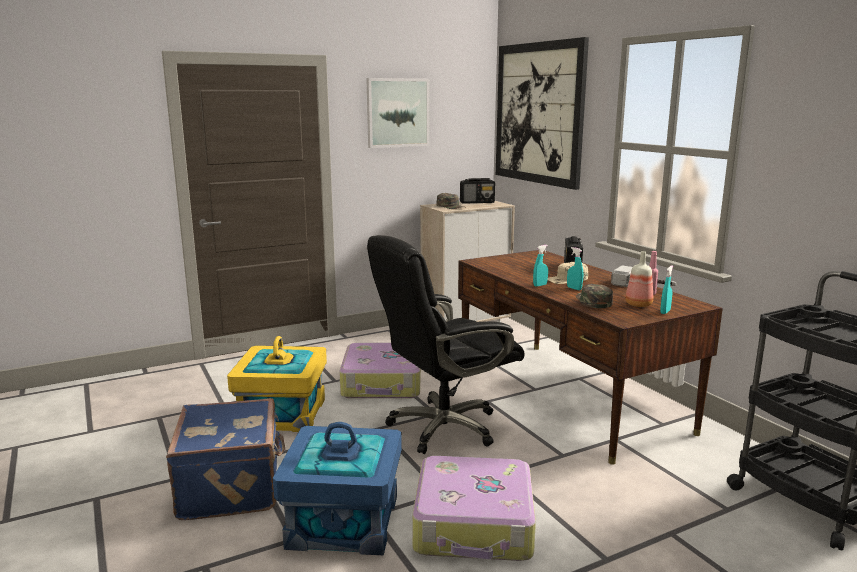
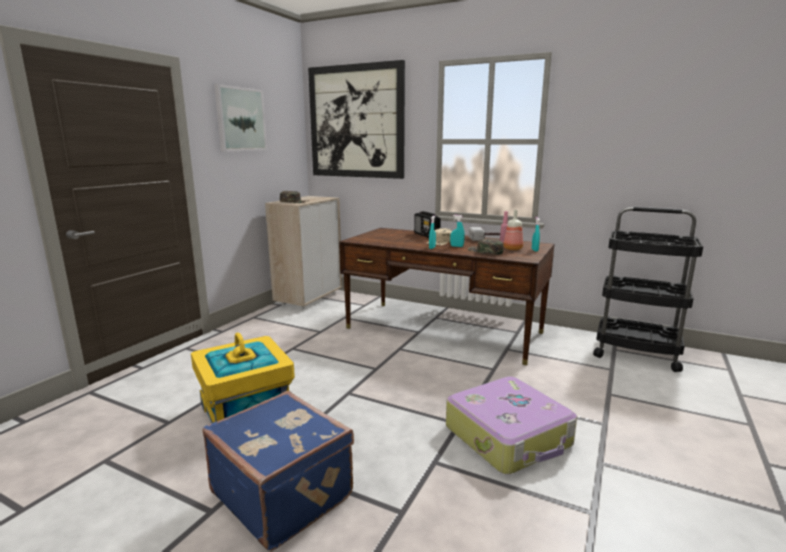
camera: 35 degrees left, 0 degrees up
blue storage box [273,422,402,556] -> none
suitcase [339,343,421,398] -> none
black office chair [367,235,524,454] -> none
radio [460,178,495,204] -> none

